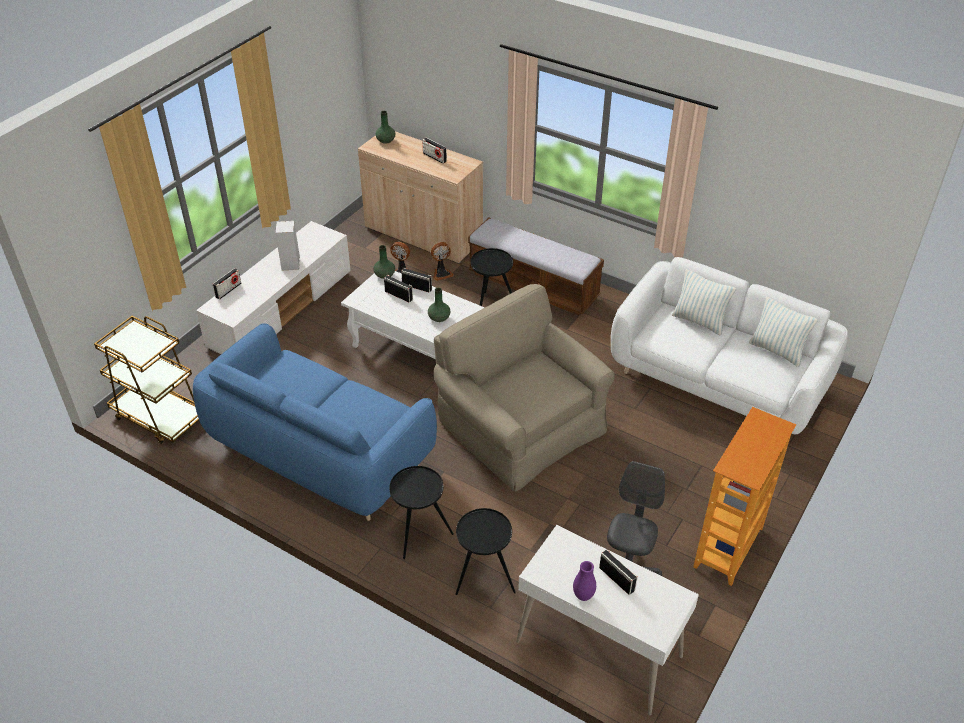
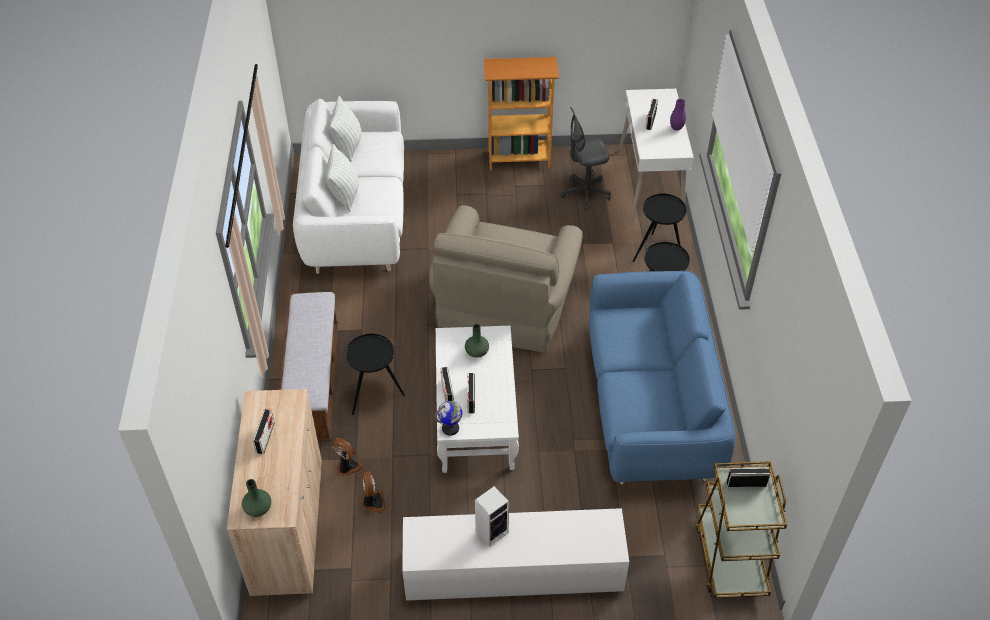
camera: 125 degrees left, 5 degrees up
radio [213,268,241,299] -> radio moved to [727,468,770,487]
green vase [373,245,395,279] -> globe [435,401,462,436]

